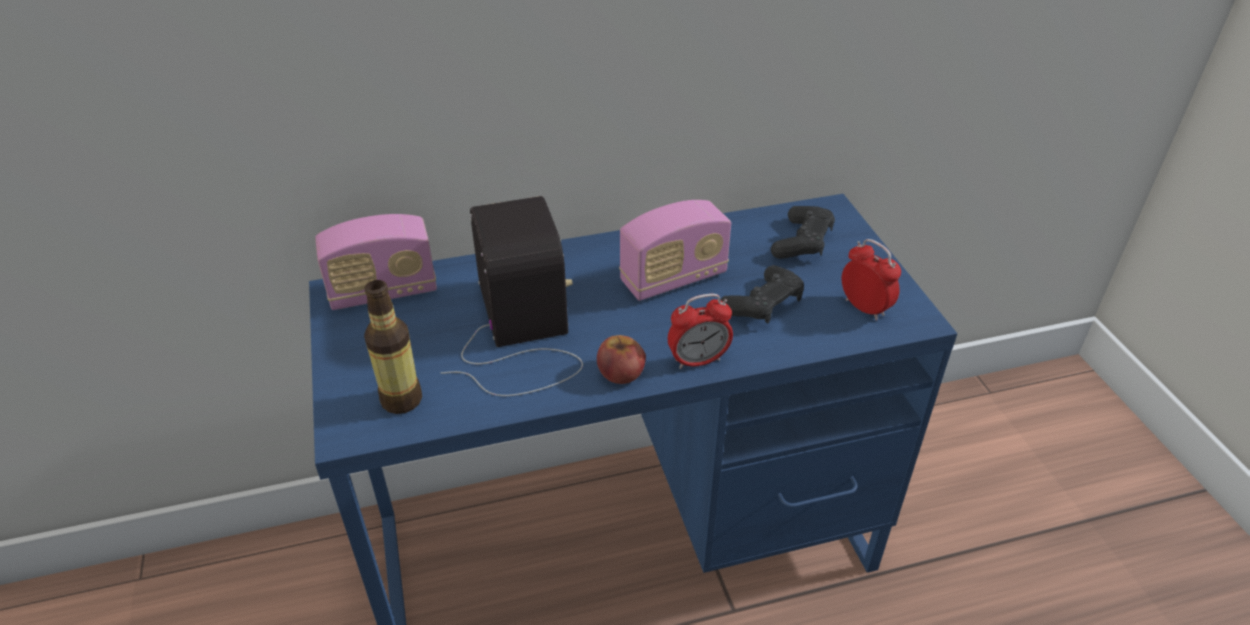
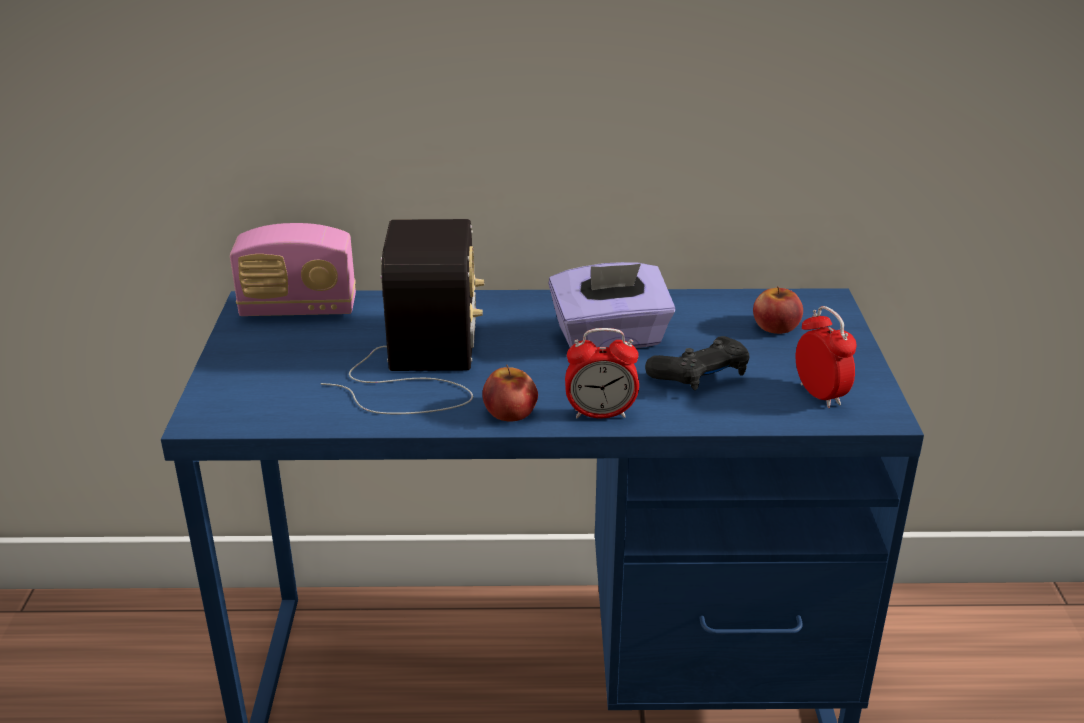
camera: 15 degrees right, 10 degrees down
bottle [364,280,422,414] -> none
radio [619,200,731,301] -> purple tissue box [548,262,675,348]
black game controller [771,206,835,259] -> apple [753,286,803,334]

